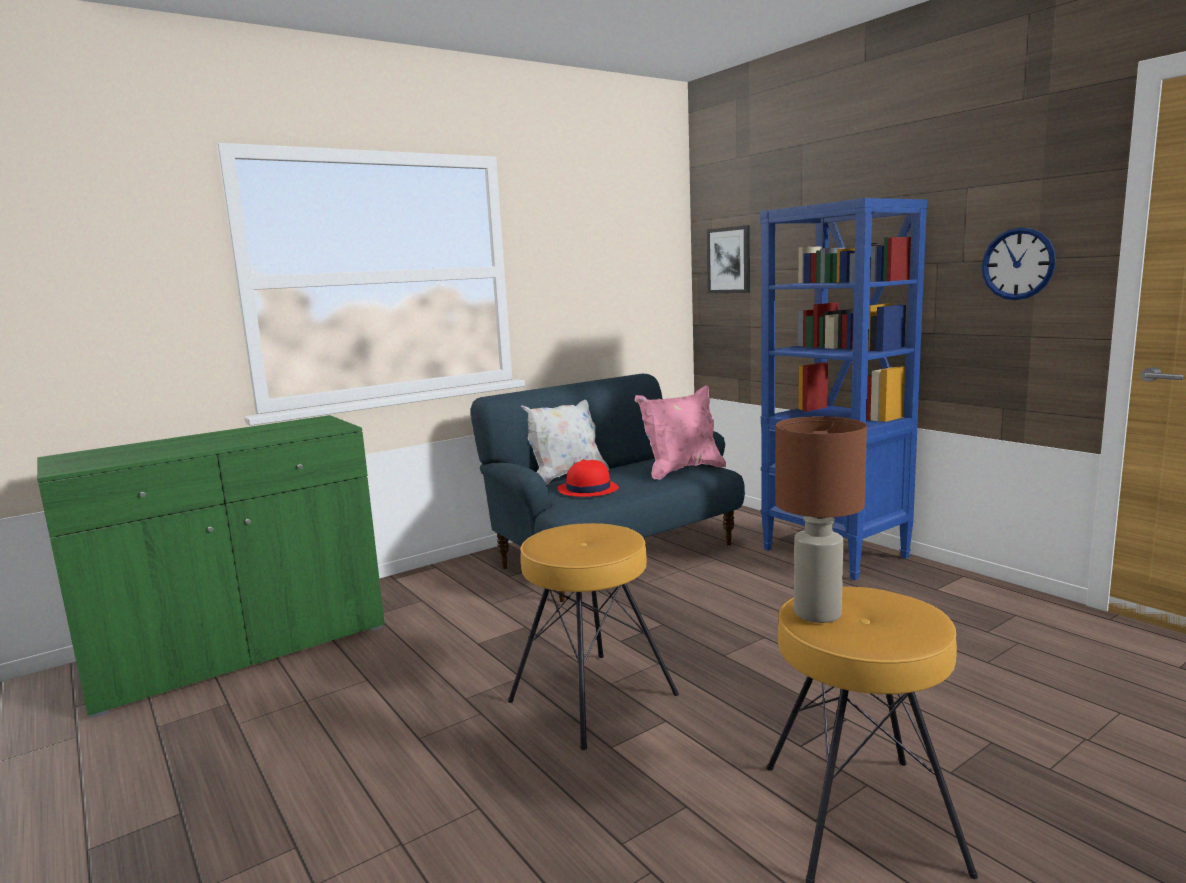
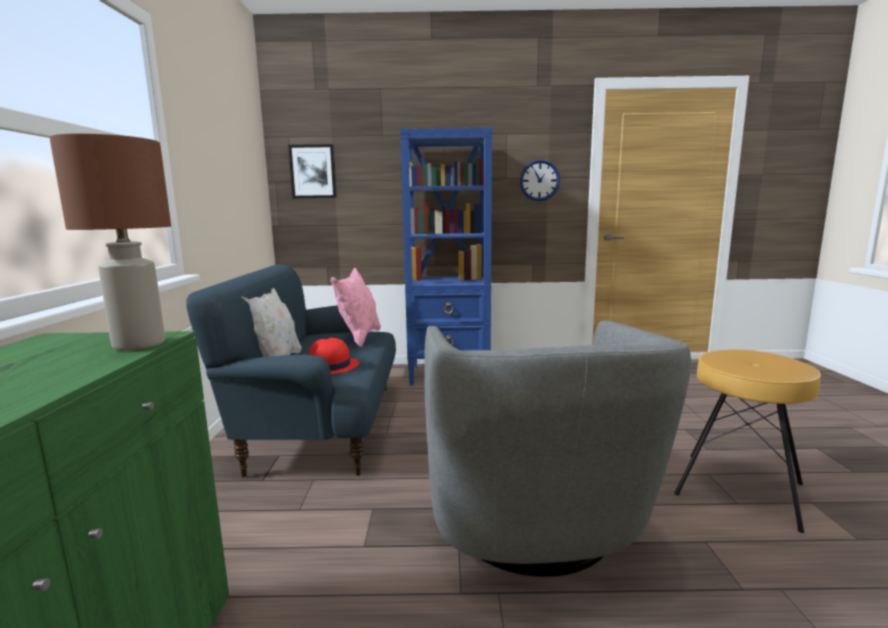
camera: 55 degrees left, 0 degrees up
brown stool [508,523,679,750] -> grey armchair [424,320,691,577]
brown table lamp [775,416,867,623] -> brown table lamp moved to [49,133,171,350]

